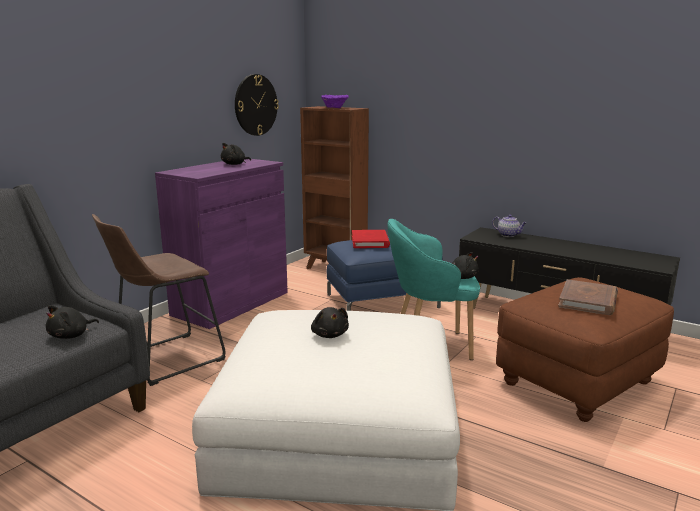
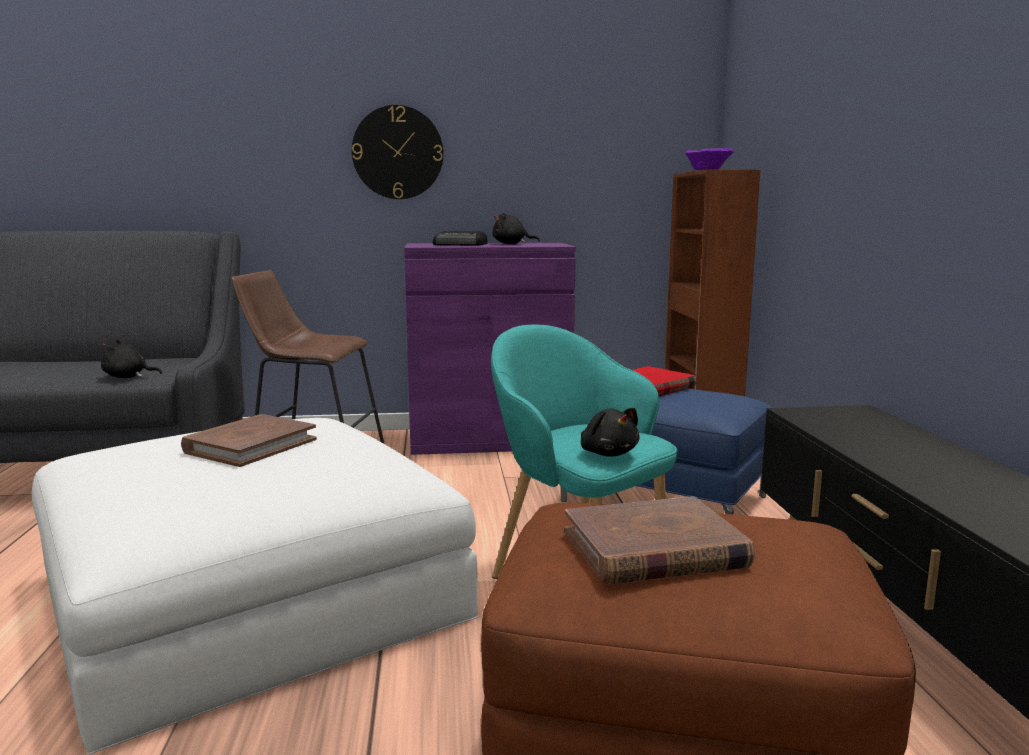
camera: 50 degrees right, 5 degrees down
wall clock [235,74,279,136] -> wall clock moved to [352,105,443,199]
black plush toy [311,307,349,338] -> brown book [181,414,317,467]
teapot [492,215,527,237] -> none
none -> radio [433,231,488,246]

